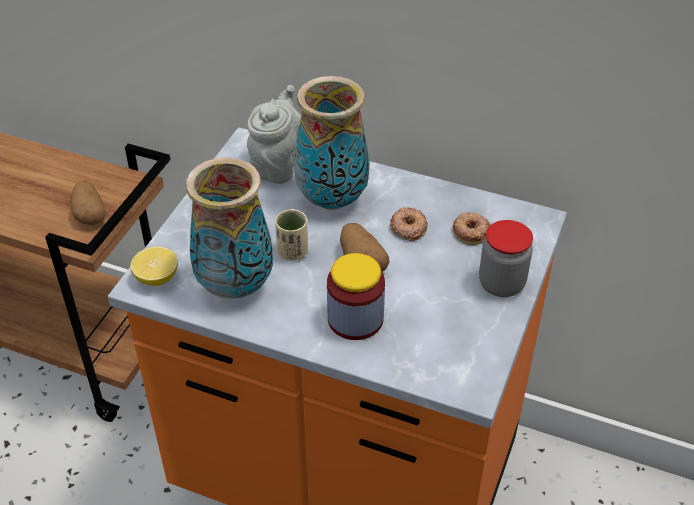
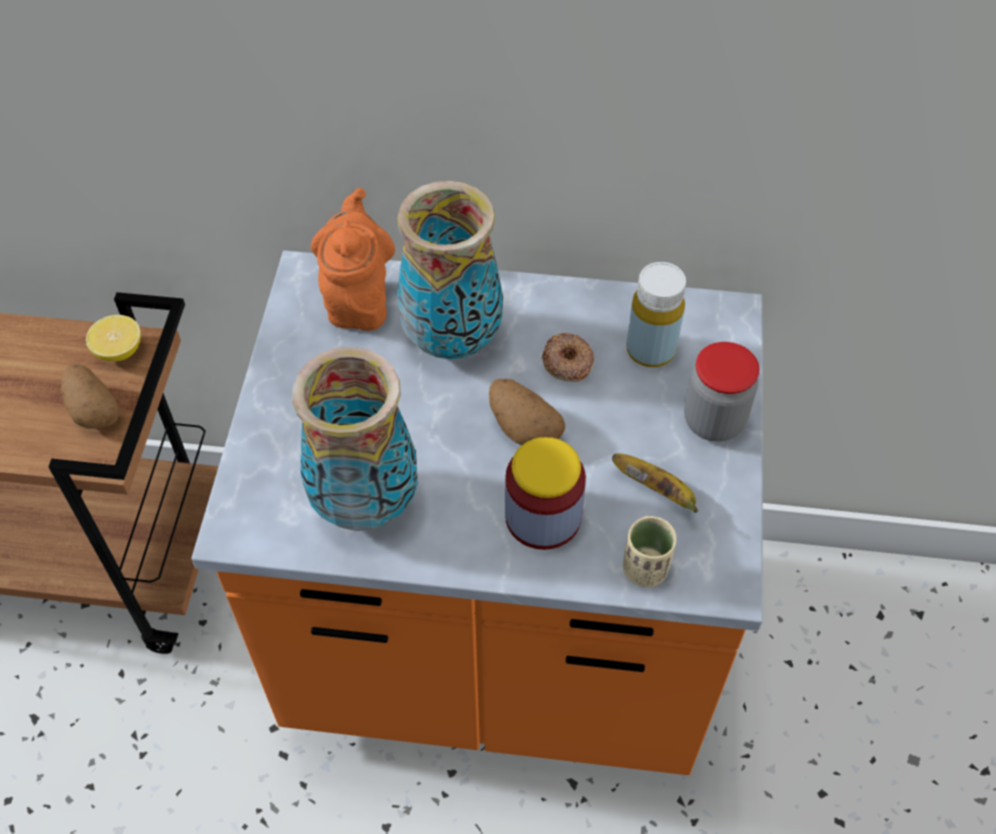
camera: 15 degrees left, 10 degrees up
lemon [130,247,178,286] -> lemon moved to [86,315,141,361]
grey teapot [247,85,301,184] -> orange teapot [311,188,395,331]
beige cup [275,209,308,261] -> beige cup moved to [623,516,676,587]
donut [453,212,490,245] -> yellow bottle [626,262,686,367]
none -> banana [612,453,698,513]

